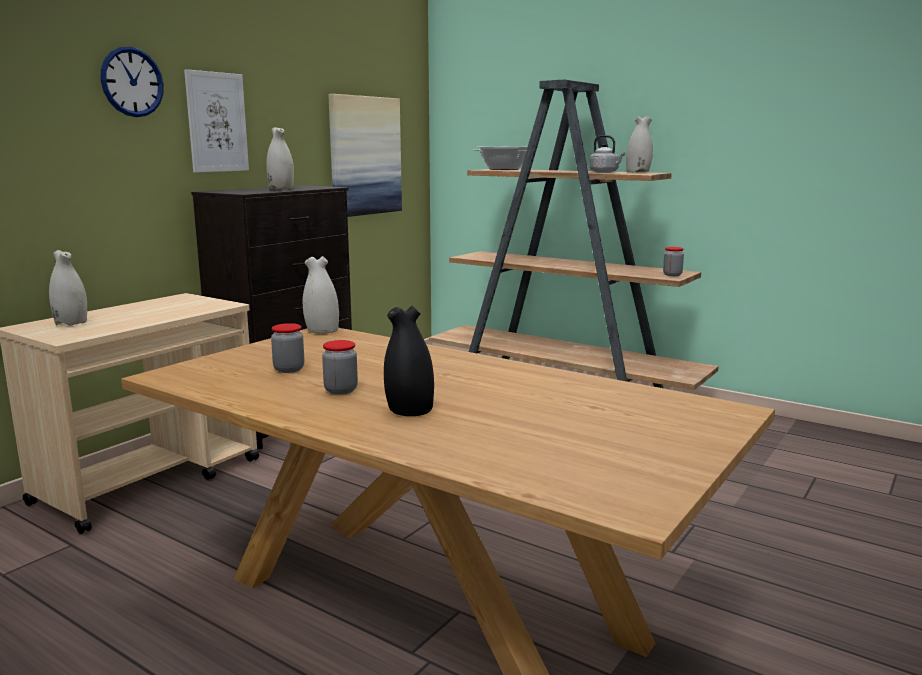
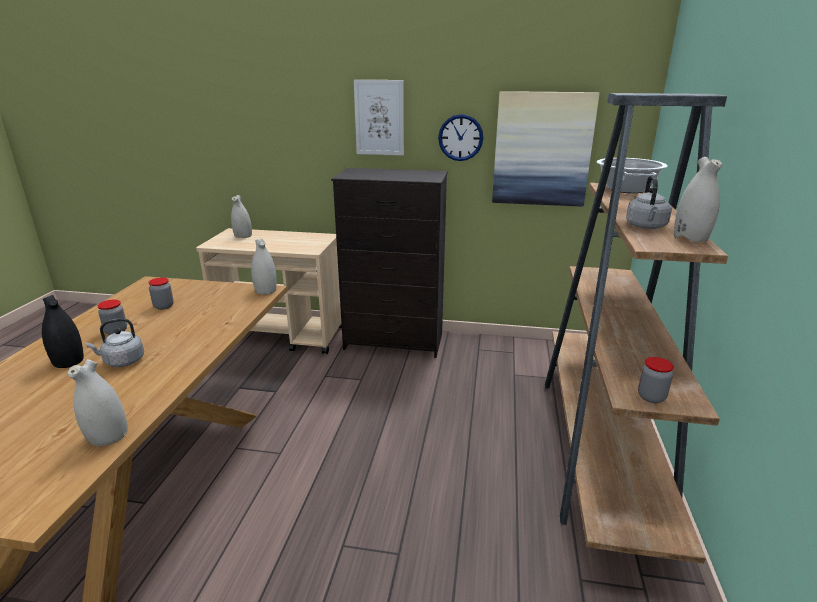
camera: 65 degrees right, 10 degrees up
wall clock [100,47,164,117] -> wall clock moved to [438,114,483,161]
white vase [266,127,294,190] -> white vase moved to [68,359,128,446]
none -> grey kettle [86,318,144,367]

